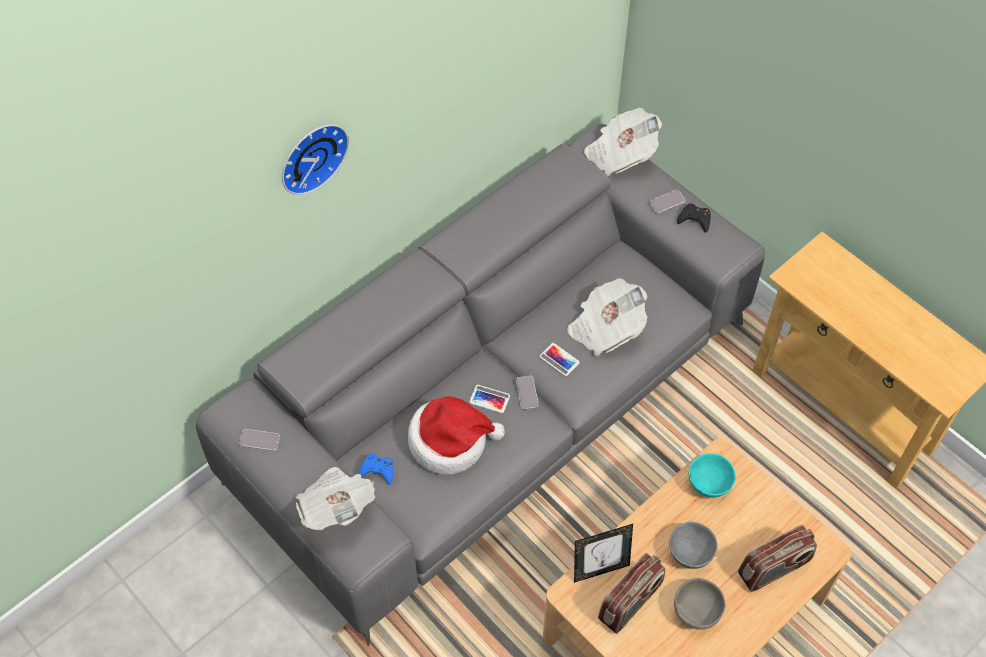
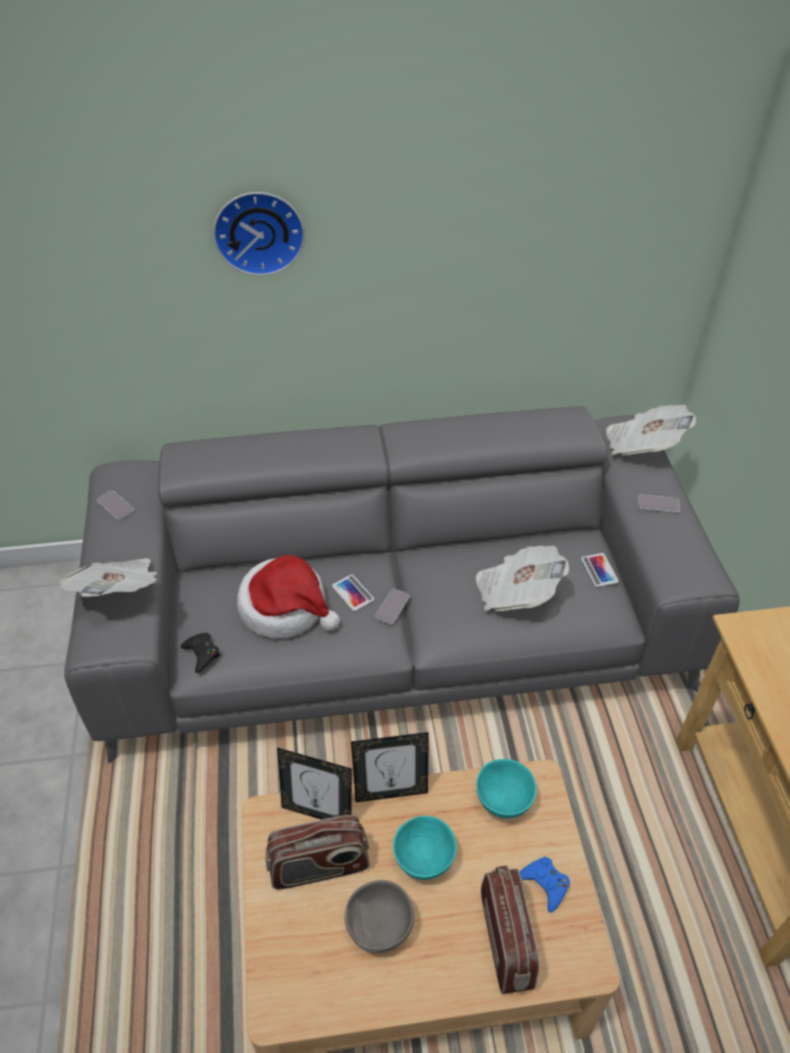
camera: 35 degrees right, 10 degrees down
blue game controller [358,453,393,485] -> blue game controller moved to [520,857,570,913]
phone [539,343,580,376] -> phone moved to [581,553,619,587]
grey bowl [669,522,718,569] -> turquoise bowl [393,816,457,880]
black game controller [677,203,710,233] -> black game controller moved to [181,633,220,673]
radio [738,525,817,592] -> radio turned 105 degrees counterclockwise [481,866,540,994]
none -> picture frame [351,732,429,802]

